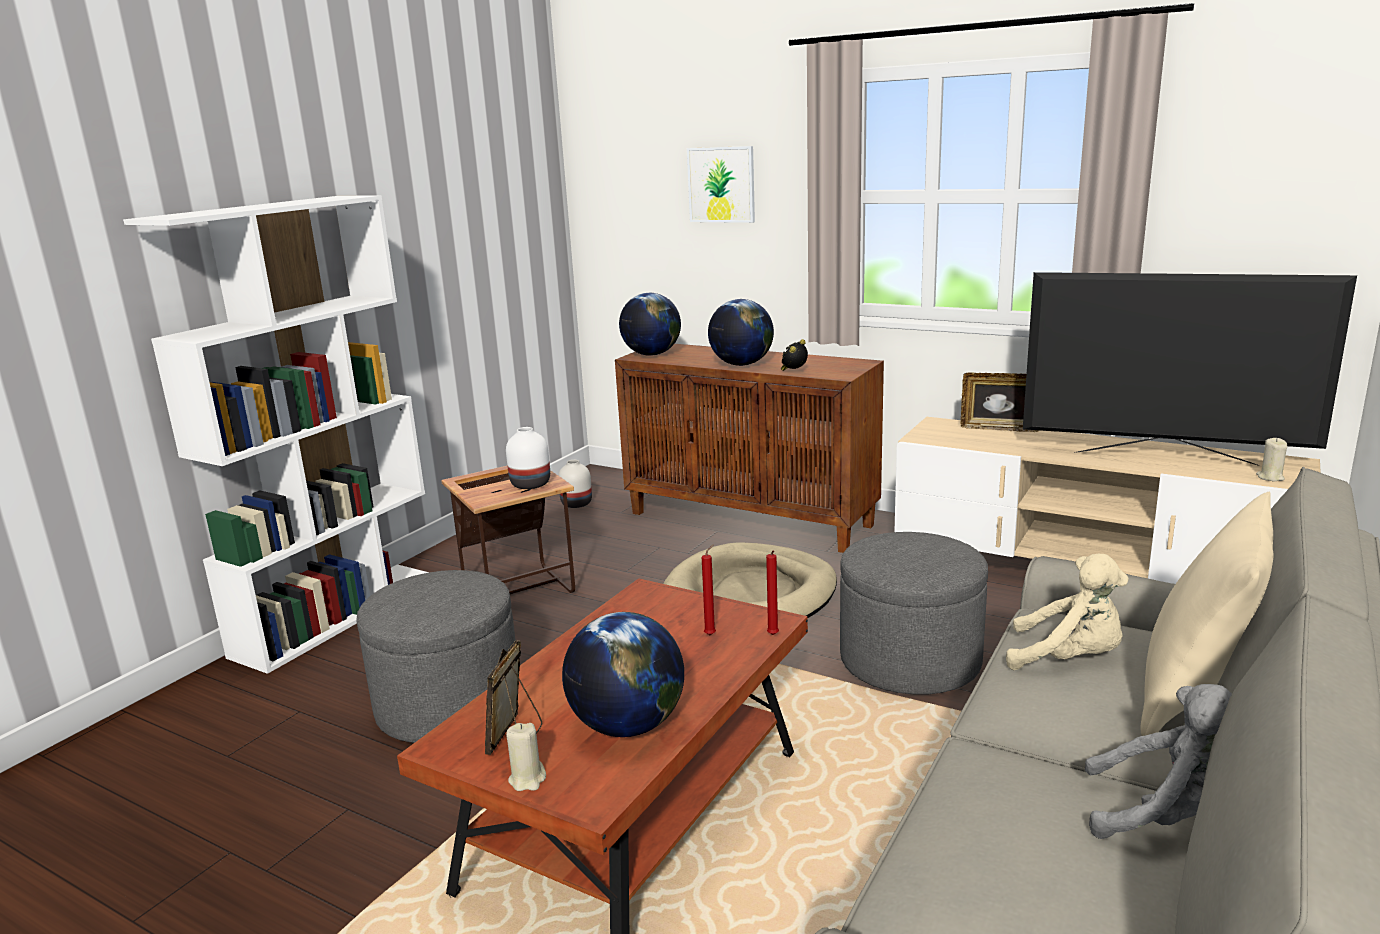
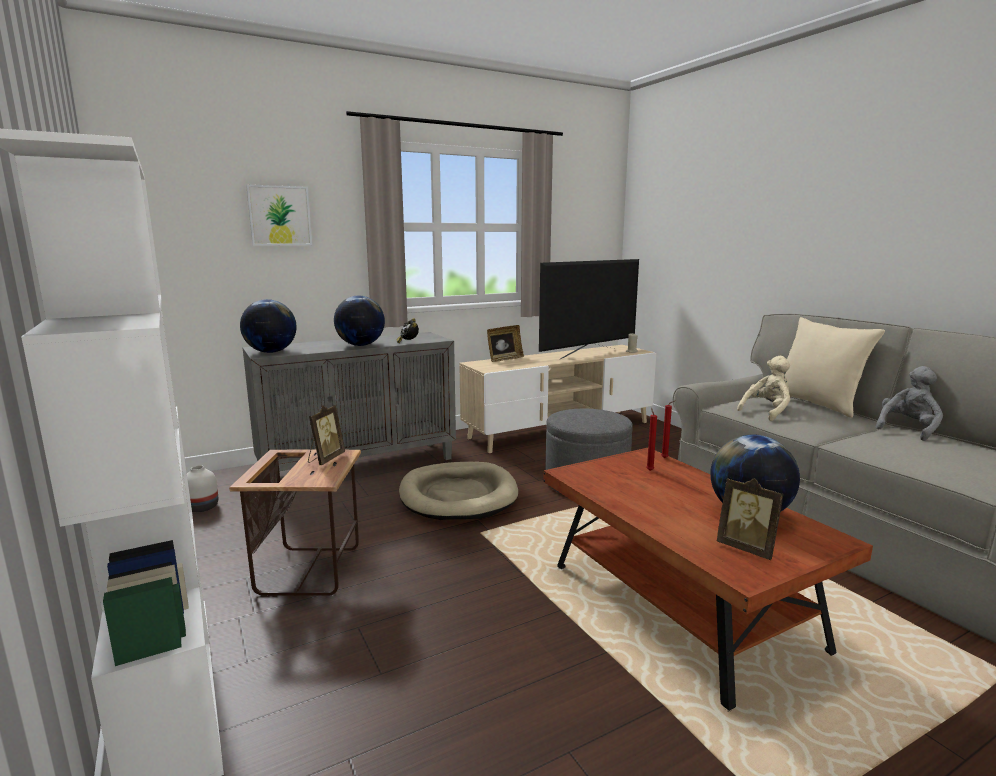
camera: 60 degrees left, 5 degrees down
grey ottoman [356,570,515,743] -> none
white vase [506,427,550,489] -> picture frame [308,405,345,465]
beige candle [506,723,546,791] -> none
brown cabinet [615,344,884,553] -> grey cabinet [242,332,456,471]

